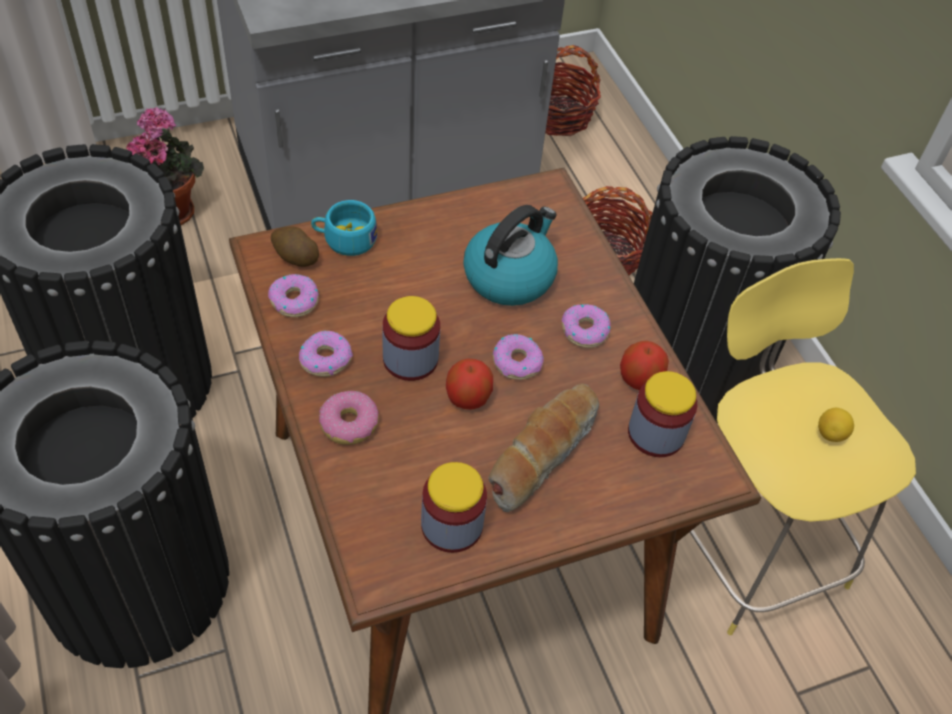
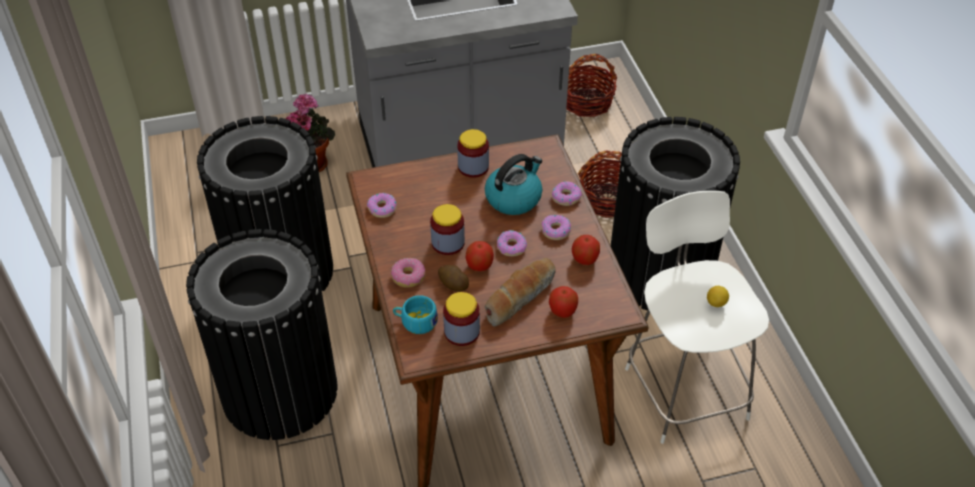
camera: 10 degrees right, 5 degrees down
potato [271,226,319,267] -> potato moved to [438,265,469,292]
donut [299,331,353,377] -> donut moved to [552,181,582,206]
turquoise cup [311,200,377,256] -> turquoise cup moved to [393,295,438,334]
jar [628,371,697,457] -> jar moved to [457,129,489,178]
yellow stool [689,258,916,635] -> white stool [625,191,769,444]
none -> apple [549,286,578,318]

